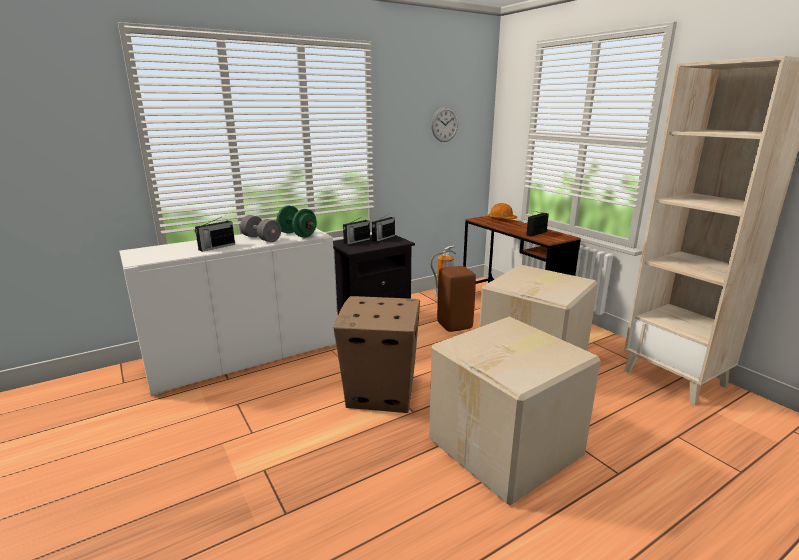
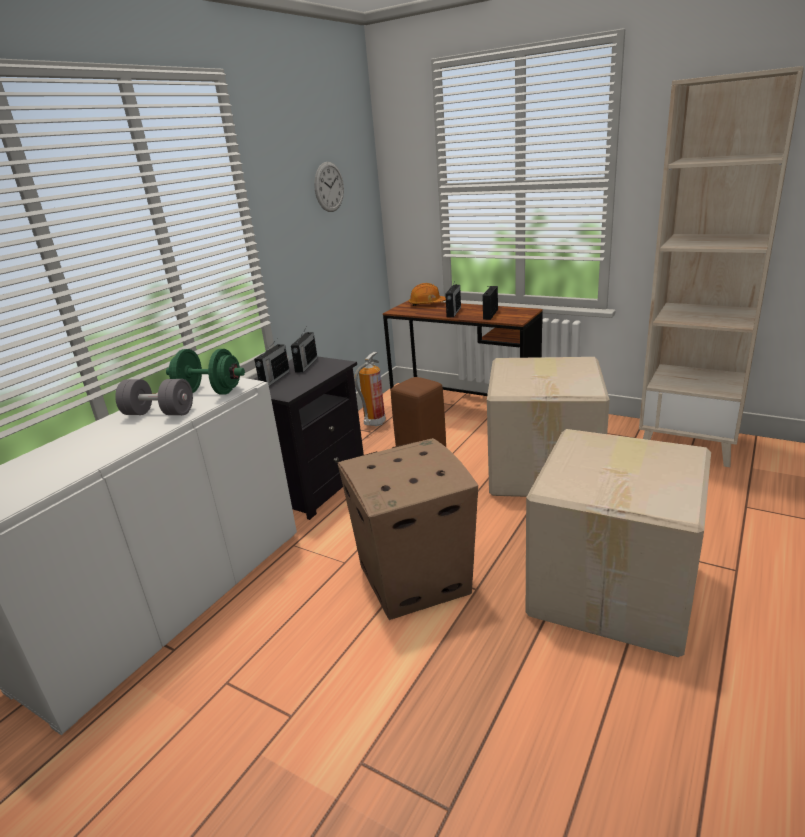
camera: 25 degrees left, 5 degrees up
radio [195,217,235,252] -> radio moved to [445,279,461,317]

